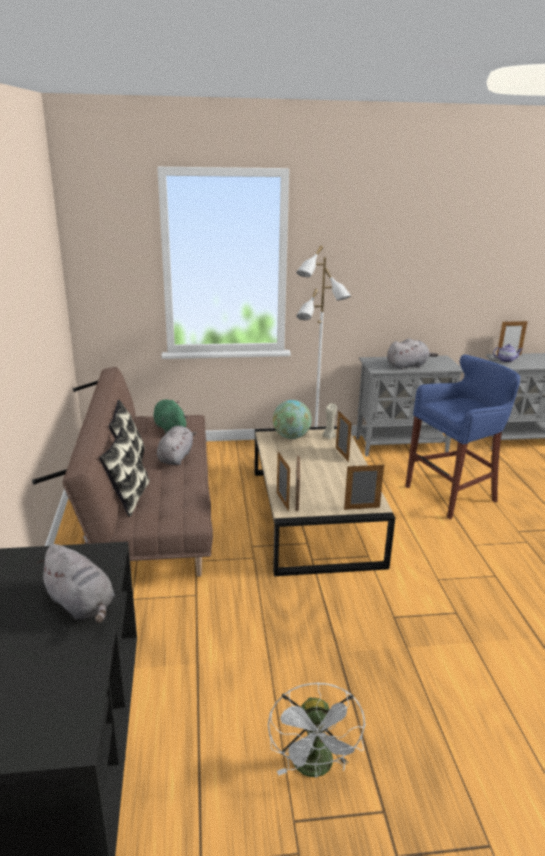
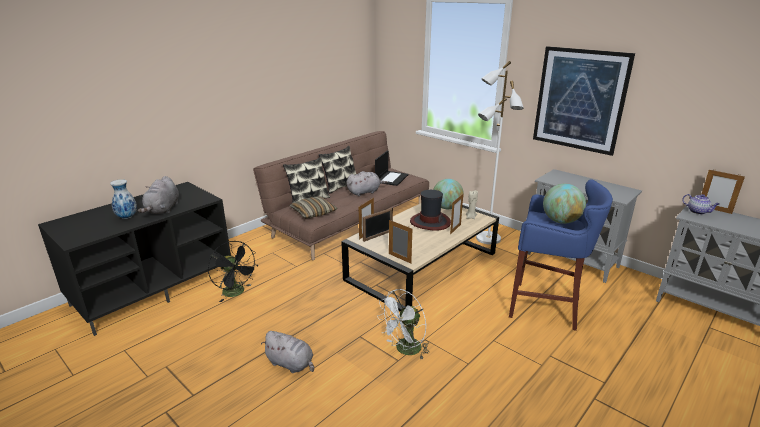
camera: 50 degrees right, 0 degrees up
green plush toy [154,399,188,434] -> laptop [375,150,409,186]
white fan [268,682,365,778] -> white fan moved to [377,289,429,359]
grey plush toy [387,339,438,370] -> grey plush toy moved to [261,331,314,373]
none -> vase [110,179,137,219]
none -> black fan [208,241,257,302]
none -> pillow [290,196,337,218]
none -> hat [410,190,451,231]
none -> picture [533,46,635,156]
none -> globe [543,184,586,224]

